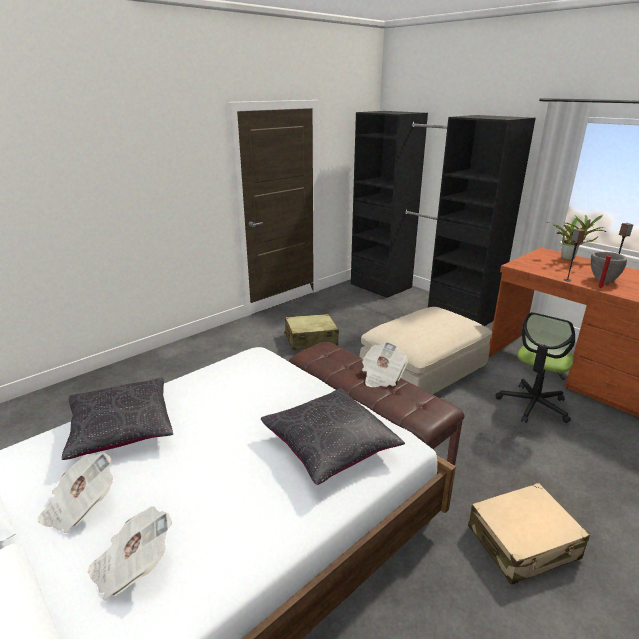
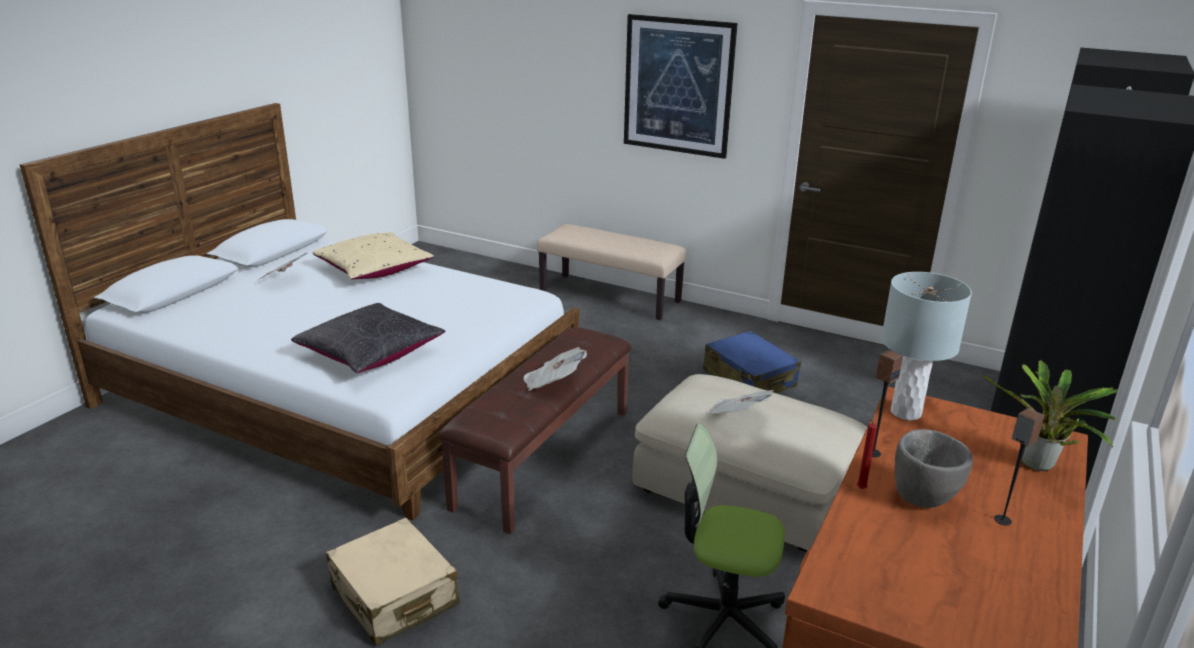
camera: 70 degrees right, 0 degrees up
black pillow [62,378,173,460] -> beige pillow [313,232,434,279]
newspaper [88,506,172,601] -> newspaper moved to [705,390,774,415]
beige suitcase [284,314,339,350] -> blue suitcase [703,331,801,393]
none -> beige bench [537,224,687,320]
none -> picture [624,14,738,159]
none -> grey table lamp [881,272,972,421]

